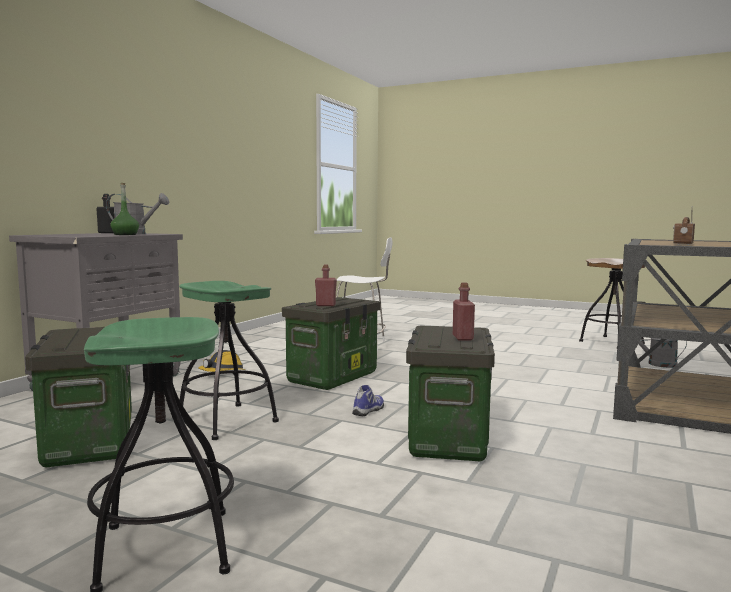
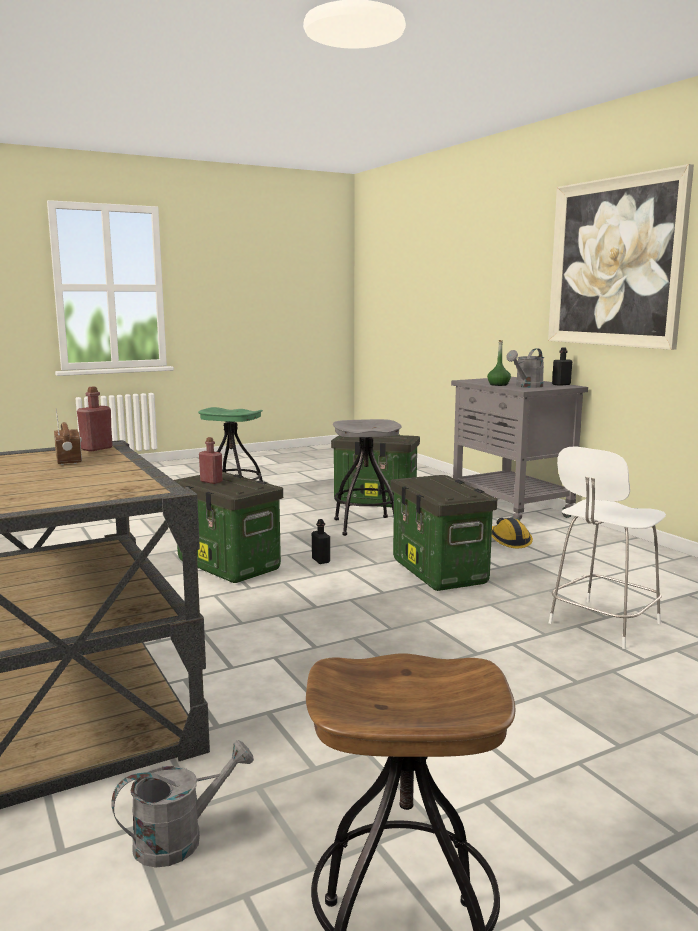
camera: 125 degrees right, 5 degrees up
green stool [179,281,279,440] -> grey stool [333,419,402,536]
red bottle [315,264,337,306] -> red bottle moved to [77,387,113,452]
shoe [352,385,384,416] -> black bottle [312,519,330,564]
none -> picture [548,164,694,350]

